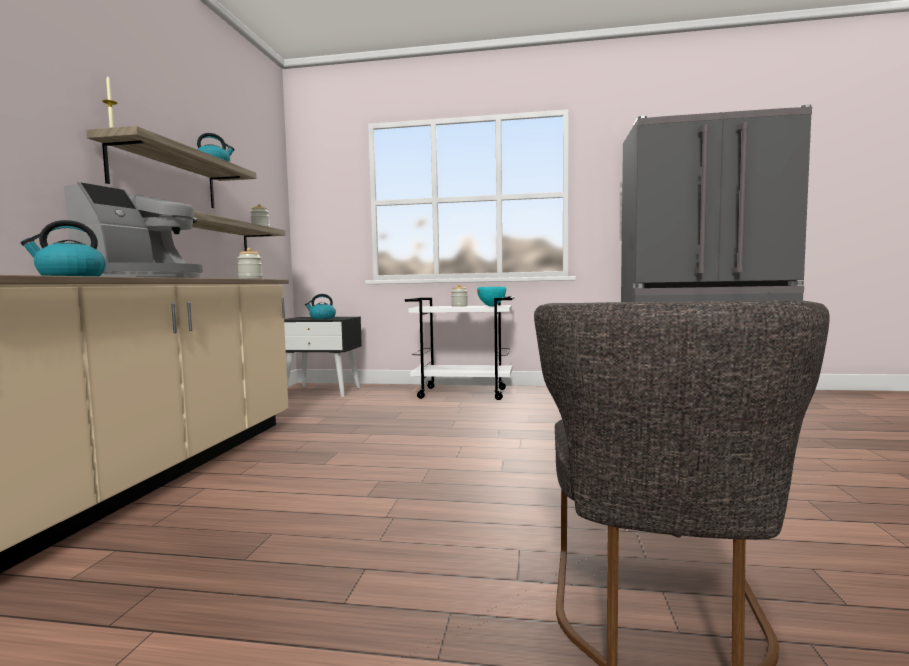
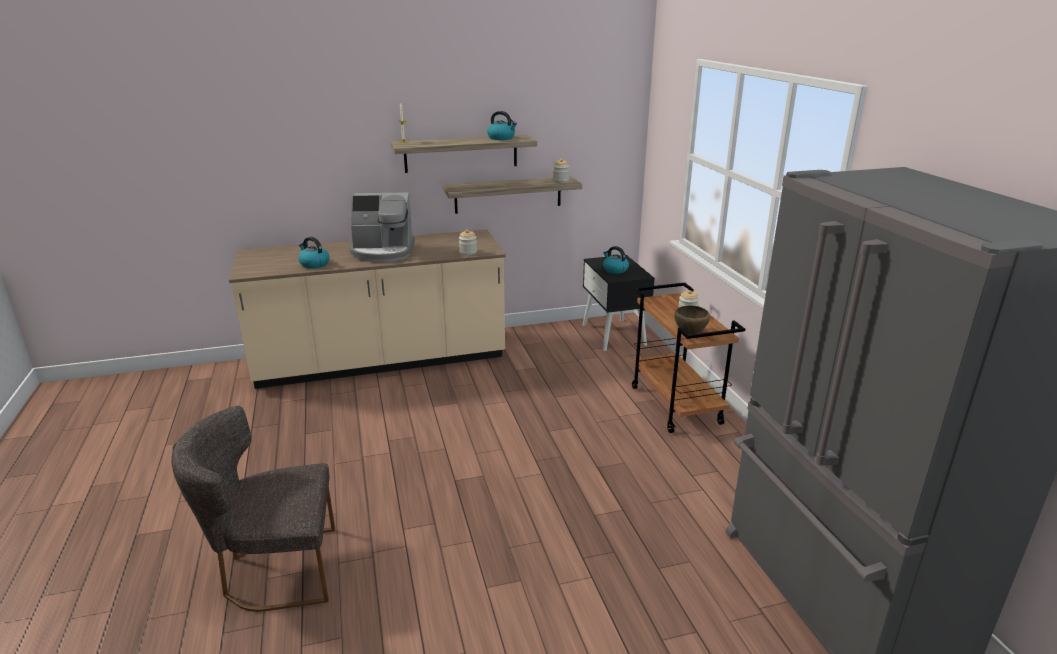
camera: 65 degrees right, 20 degrees up
white cart [405,296,515,400] -> brown cart [632,283,745,433]
turquoise bowl [477,287,506,307] -> brown bowl [674,306,710,335]

